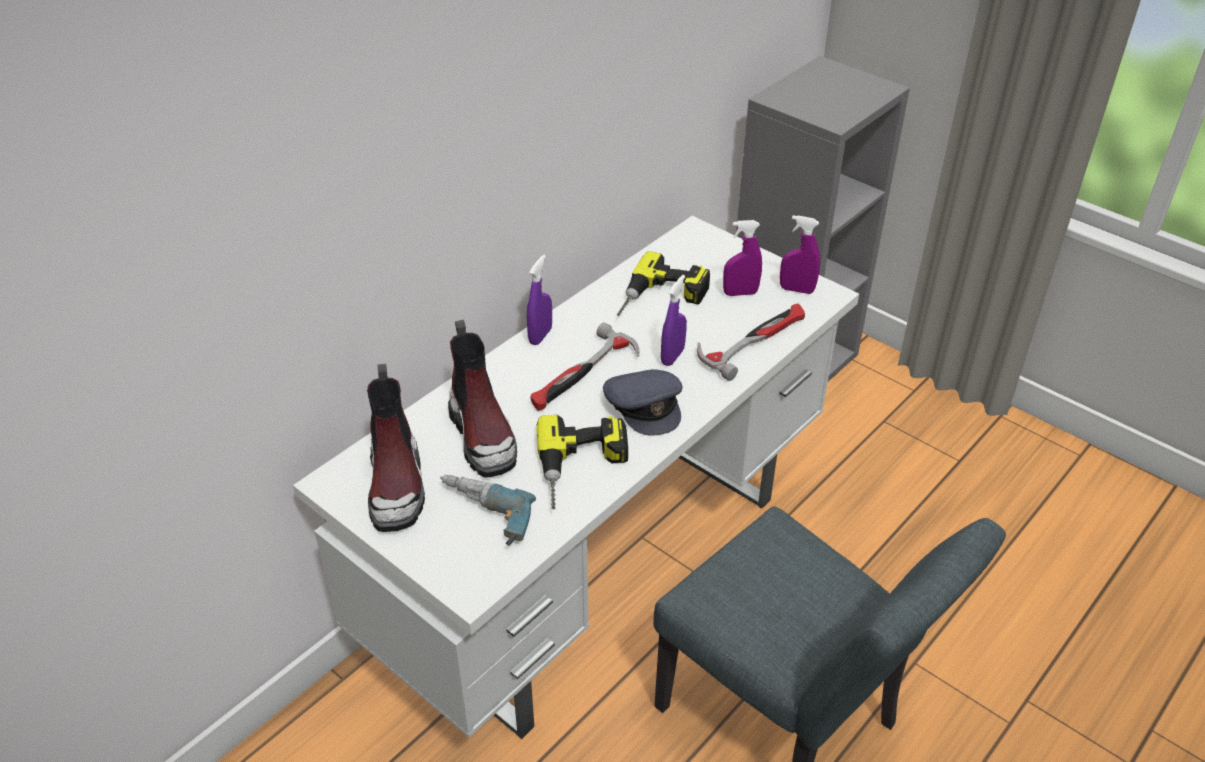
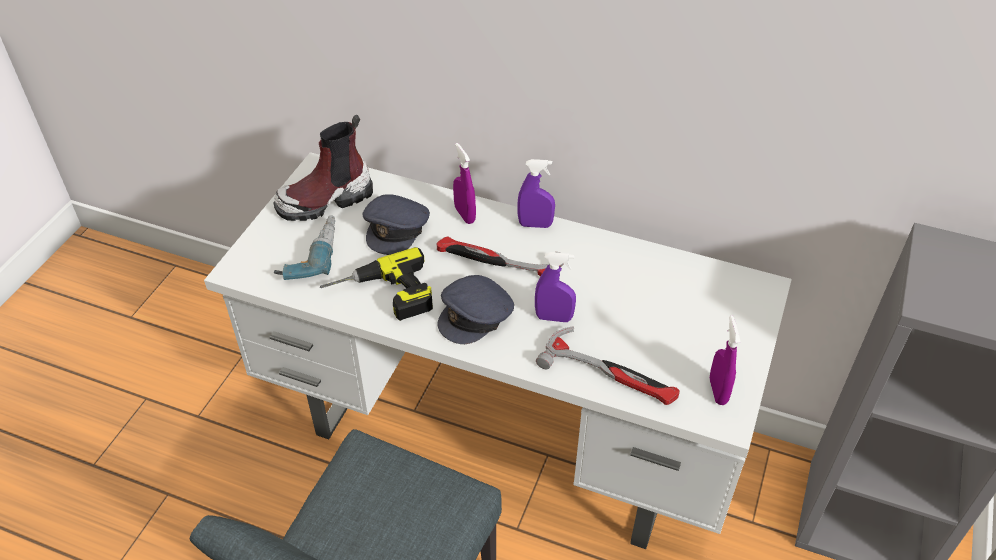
camera: 70 degrees right, 5 degrees up
boot [448,320,517,477] -> grey cap [362,194,430,255]
power drill [617,251,710,317] -> none
purple spray bottle [723,220,762,296] -> purple spray bottle moved to [453,143,476,224]

